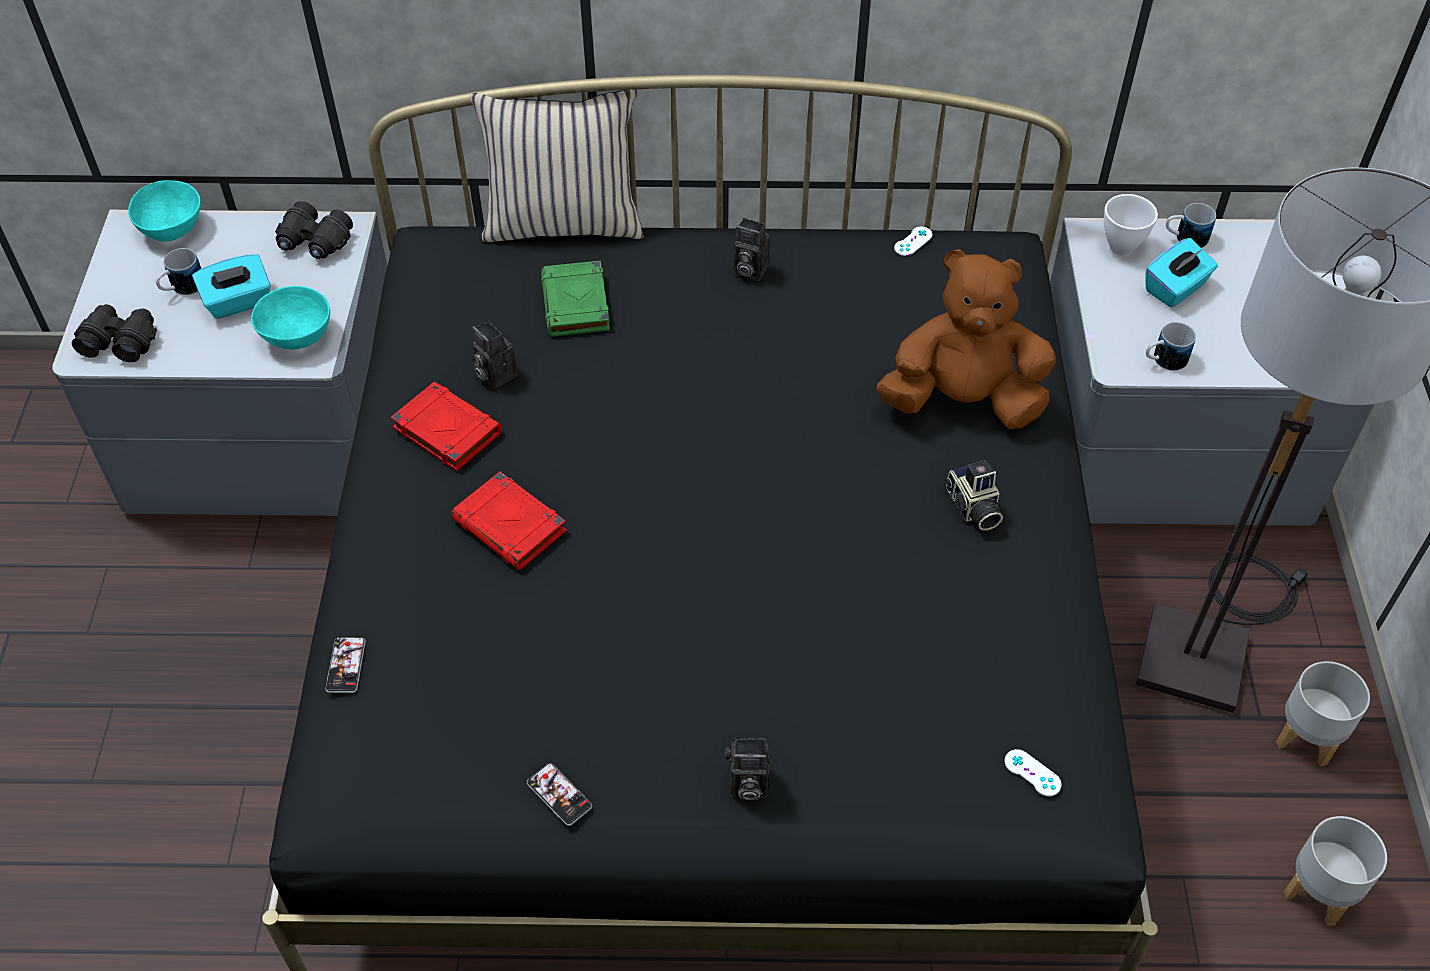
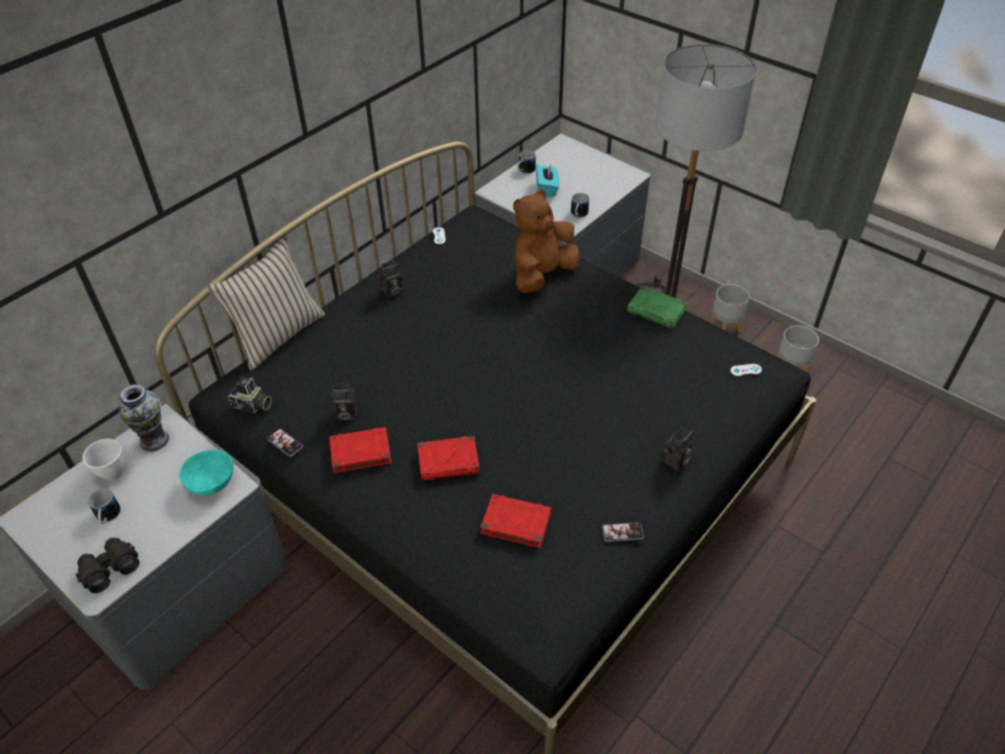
camera: 50 degrees left, 5 degrees down
turquoise bowl [128,180,201,241] -> none
turquoise tissue box [192,254,271,319] -> none
black binoculars [275,201,353,259] -> vase [119,384,169,451]
phone [325,637,366,693] -> phone moved to [268,429,303,457]
green book [541,261,610,336] -> green book moved to [626,286,687,329]
camera [945,460,1003,531] -> camera moved to [228,377,272,413]
white bowl [1104,194,1158,256] -> white bowl moved to [83,439,124,481]
none -> red book [480,494,552,548]

